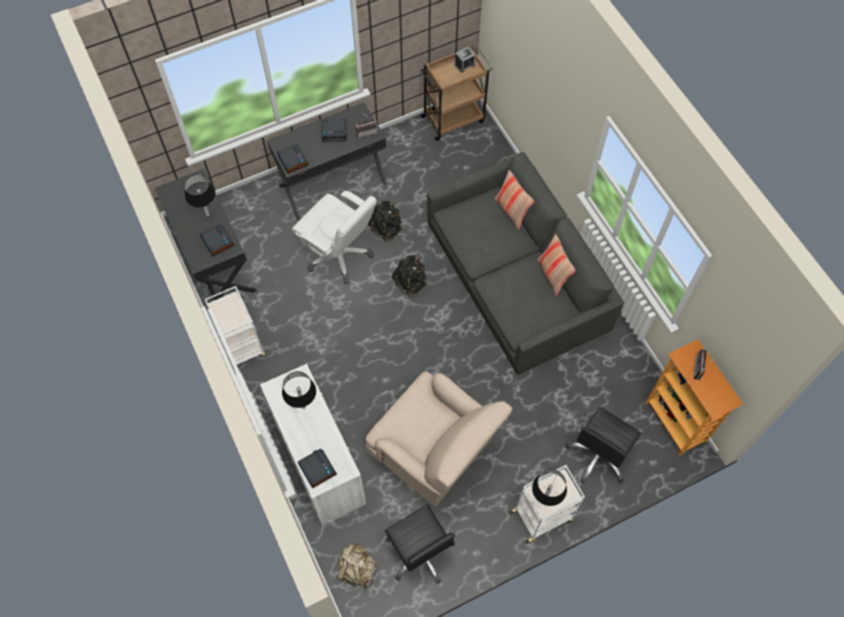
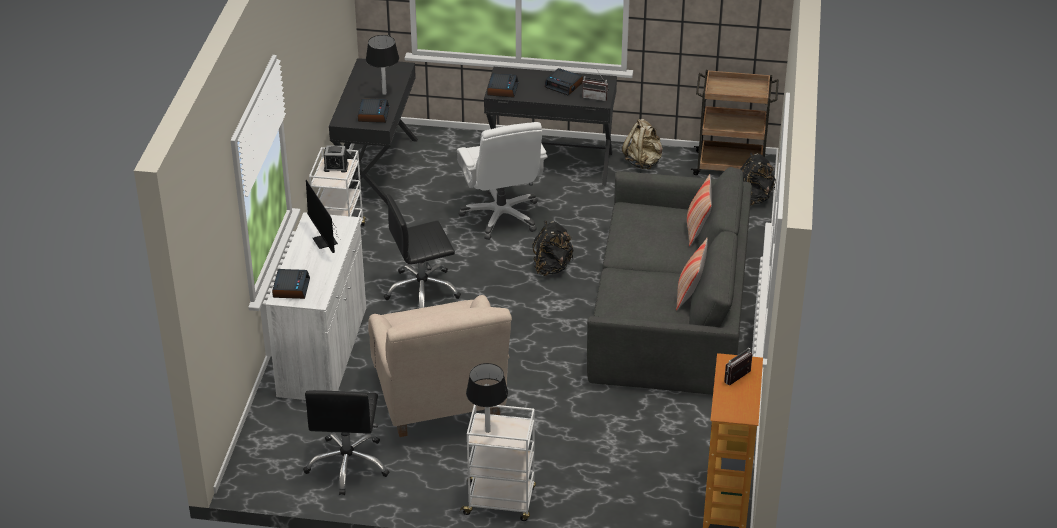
camera: 35 degrees right, 25 degrees down
black table lamp [282,371,316,409] -> monitor [306,180,340,253]
beige backpack [337,544,376,589] -> beige backpack moved to [622,119,663,169]
black backpack [368,201,402,242] -> black backpack moved to [740,153,776,205]
alarm clock [454,47,475,72] -> alarm clock moved to [324,145,349,172]
black office chair [565,407,641,484] -> black office chair moved to [384,194,461,308]

